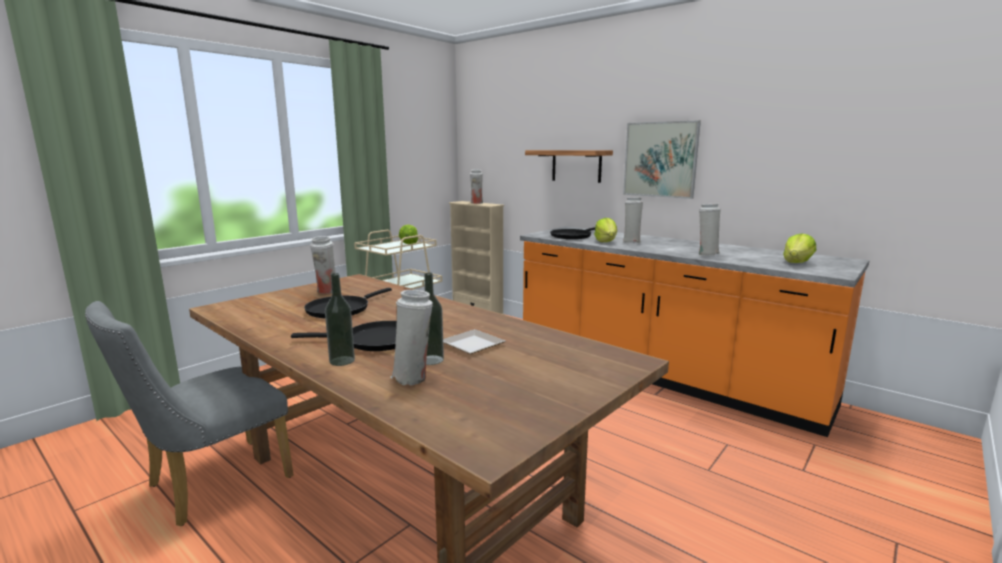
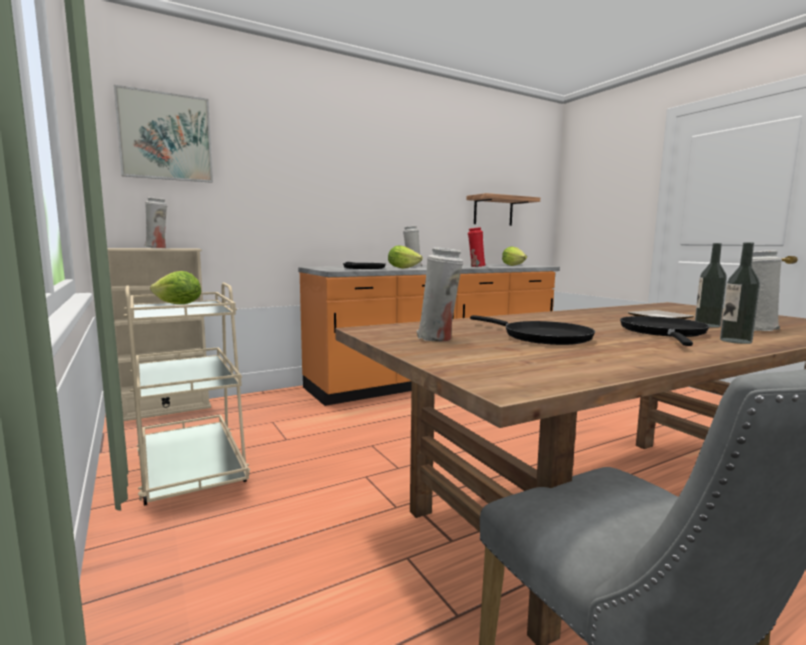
camera: 70 degrees left, 5 degrees down
shelf [525,150,613,183] -> shelf moved to [466,193,540,226]
picture [623,120,701,199] -> picture moved to [114,85,213,183]
white vase [699,204,721,255] -> red vase [468,227,486,267]

